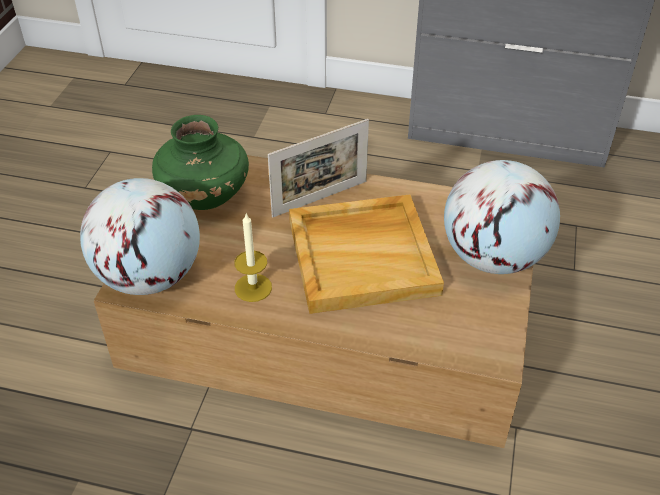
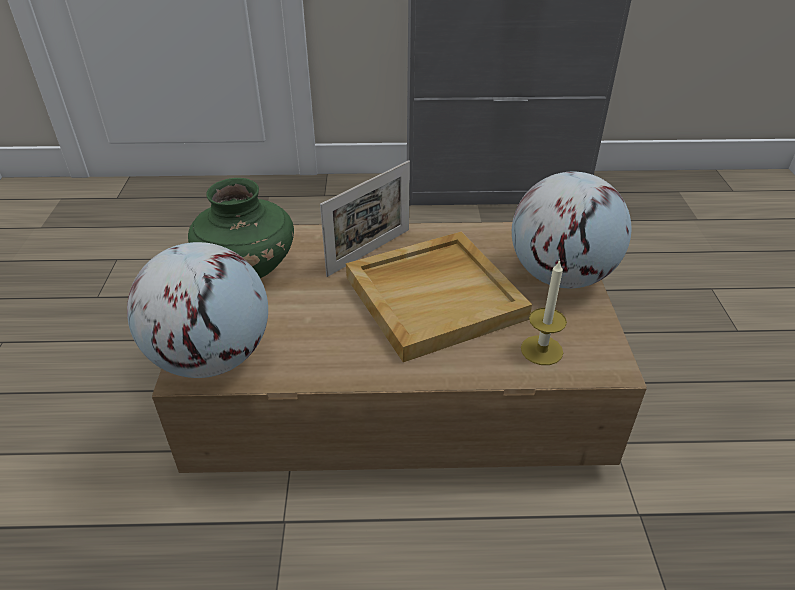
camera: 15 degrees left, 5 degrees down
candle [234,214,272,302] -> candle moved to [521,259,567,365]

